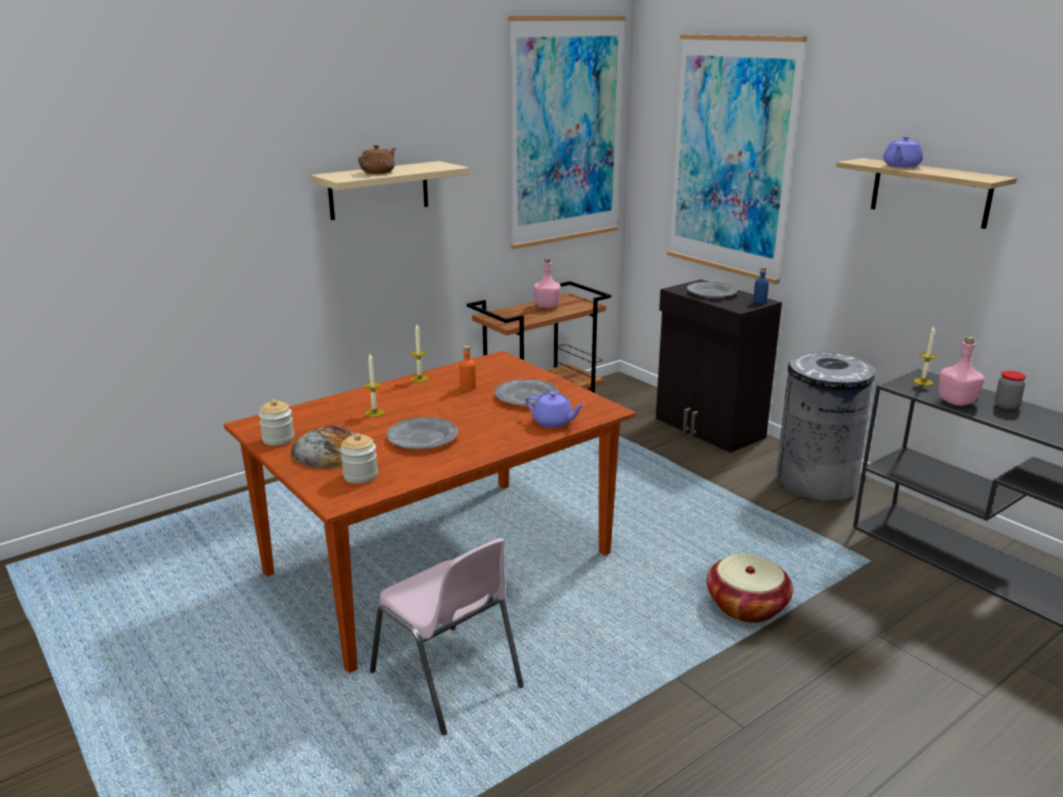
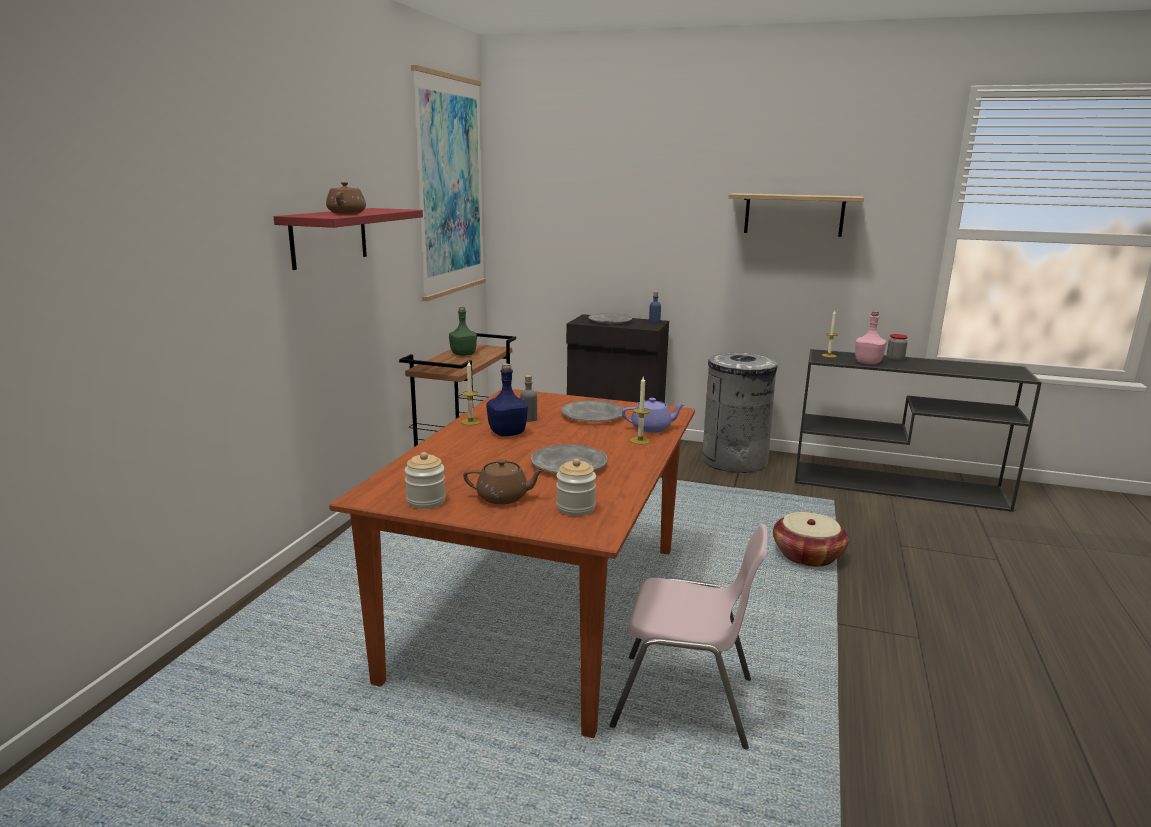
camera: 35 degrees left, 5 degrees down
bread [291,425,355,469] -> brown teapot [463,459,546,504]
beige shelf [310,161,469,220] -> red shelf [274,208,423,270]
candle [364,354,385,417] -> candle moved to [630,377,651,444]
orange bottle [459,346,476,390] -> grey bottle [520,375,537,422]
pink bottle [534,258,561,308] -> green bottle [449,307,477,356]
picture [667,34,807,284] -> none
purple teapot [883,136,923,168] -> none
none -> blue bottle [487,364,528,436]

